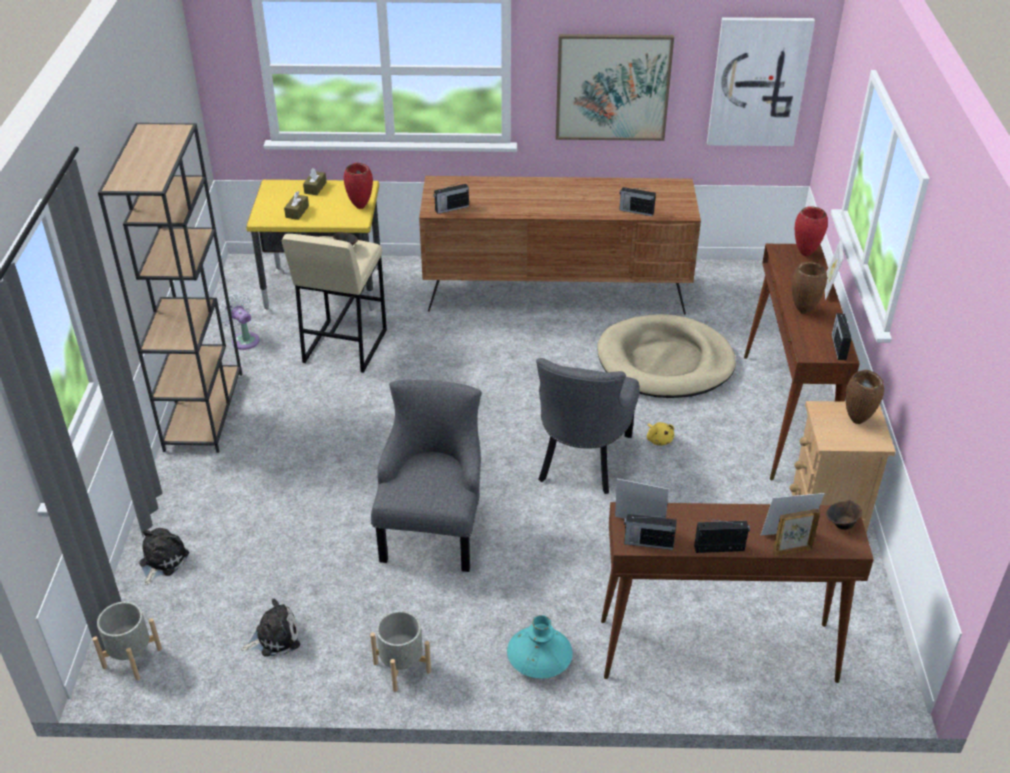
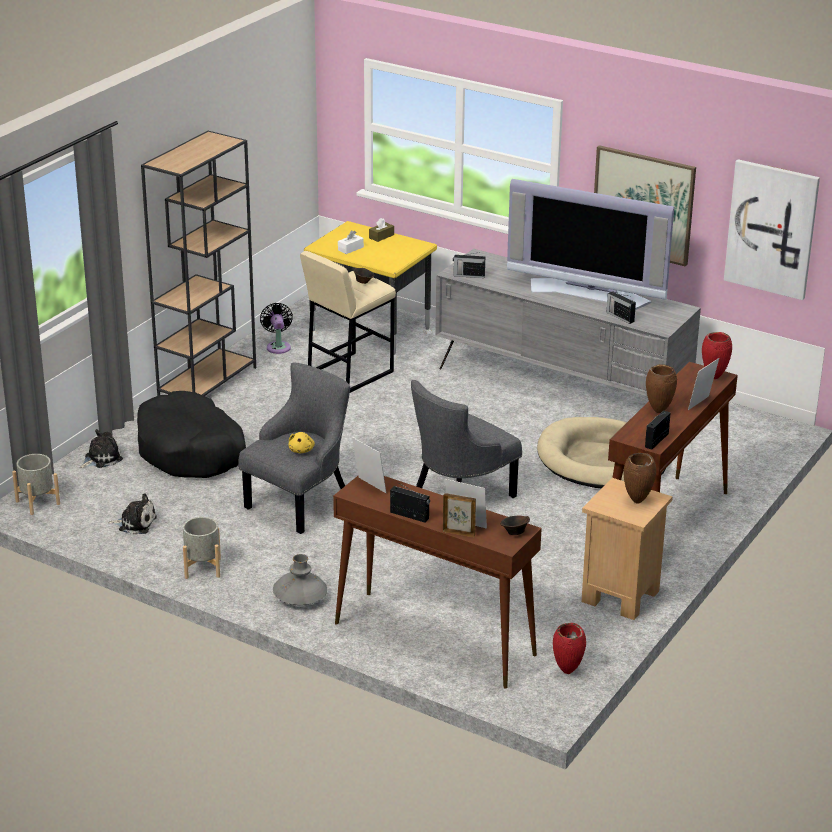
camera: 30 degrees right, 10 degrees down
white fan [219,293,259,350] -> black fan [260,303,293,354]
brown tissue box [284,191,309,220] -> white tissue box [338,230,364,254]
red vase [344,163,373,209] -> red vase moved to [553,623,586,674]
brown tv stand [419,176,701,315] -> grey tv stand [435,249,701,397]
turquoise vase [507,615,573,678] -> grey vase [273,554,327,606]
radio [624,514,677,550] -> none
yellow plush toy [647,422,674,446] -> yellow plush toy moved to [288,432,315,453]
none -> black dog bed [137,391,246,478]
none -> television [507,179,674,310]

